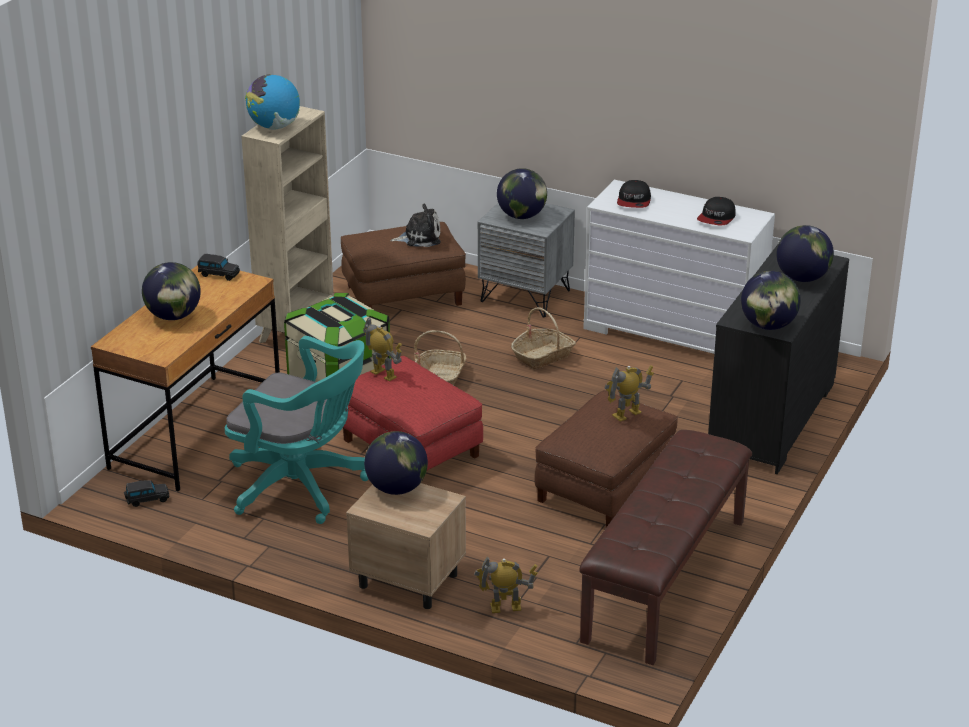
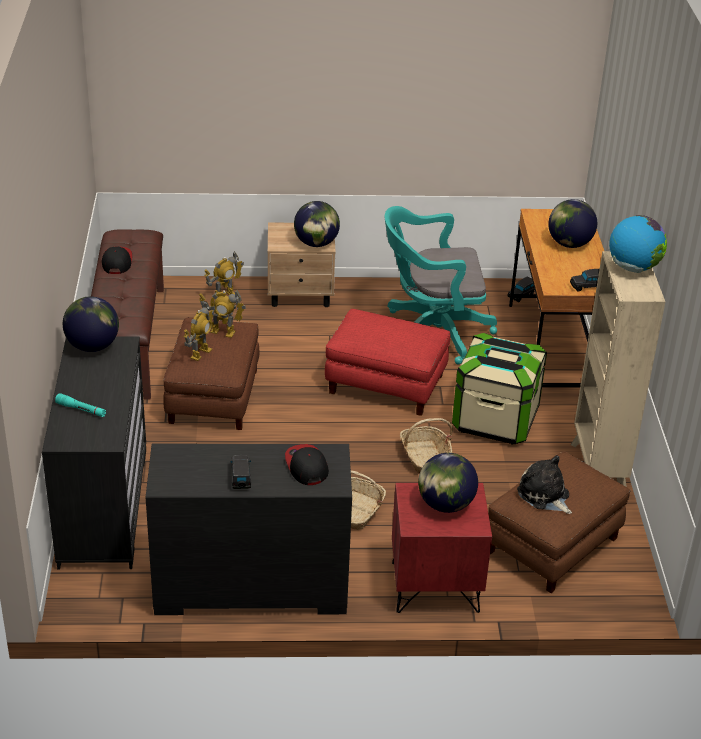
camera: 150 degrees right, 5 degrees up
toy robot [363,317,402,381] -> toy robot moved to [199,290,246,338]
plush toy [390,204,441,247] -> plush toy turned 90 degrees clockwise [517,455,572,514]
grey nightstand [478,203,575,317] -> red nightstand [392,483,492,613]
white dresser [583,180,775,354] -> black dresser [146,444,352,615]
cap [697,197,736,225] -> cap moved to [102,247,132,274]
globe [776,225,834,282] -> turquoise flashlight [55,393,106,417]
none -> black toy car [230,455,251,489]

